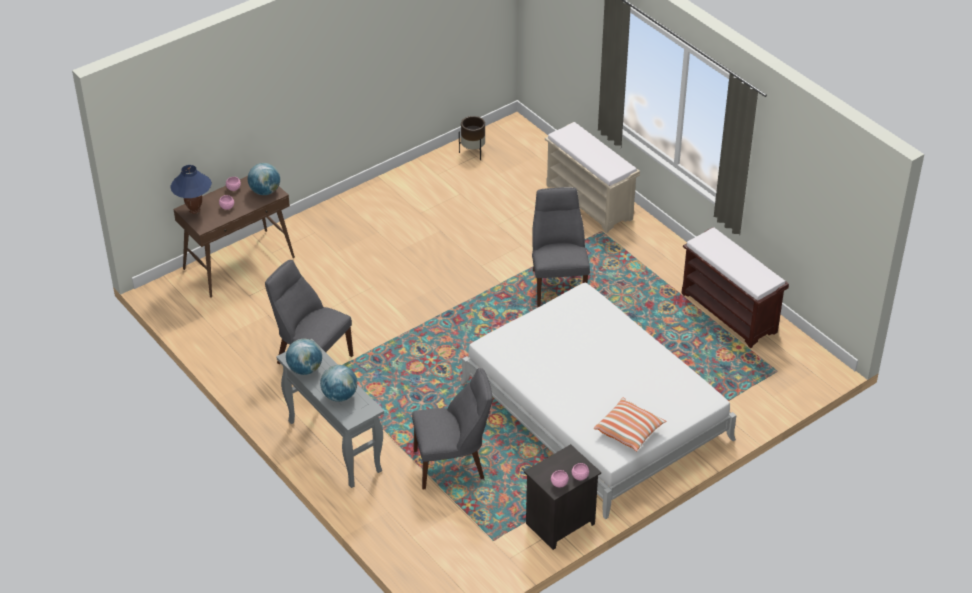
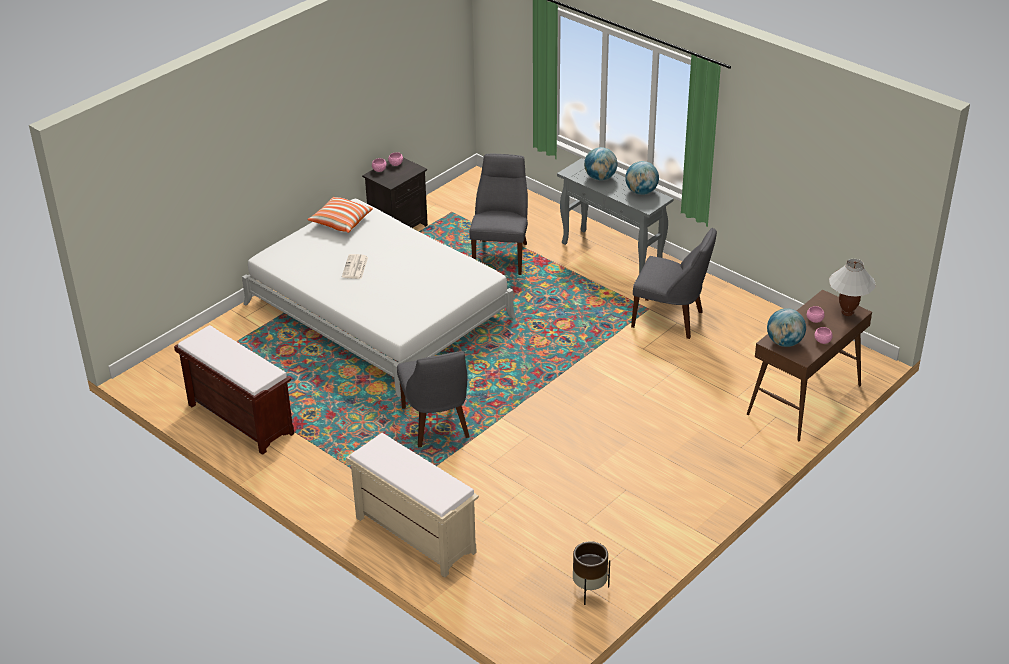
camera: 170 degrees right, 5 degrees down
blue table lamp [170,165,212,214] -> white table lamp [829,259,876,316]
grey chair [412,368,493,489] -> grey chair turned 120 degrees clockwise [469,154,528,275]
none -> newspaper [342,254,368,279]

